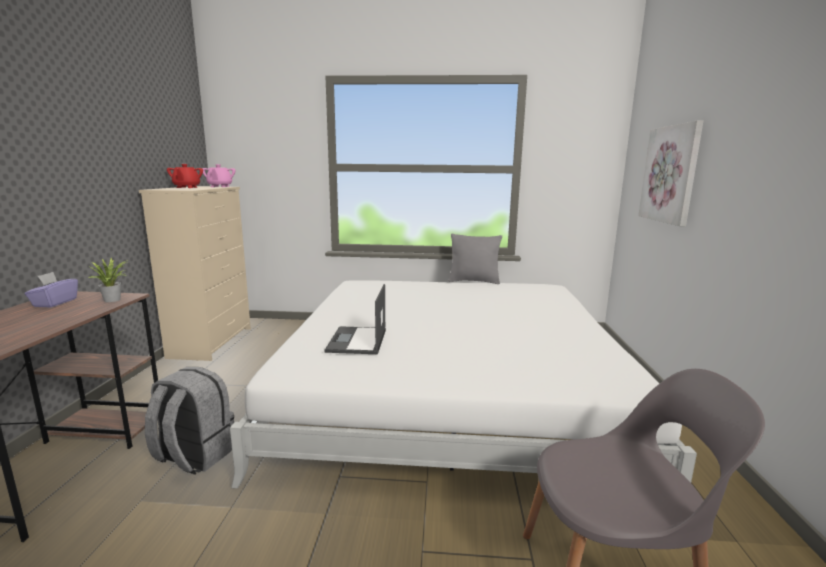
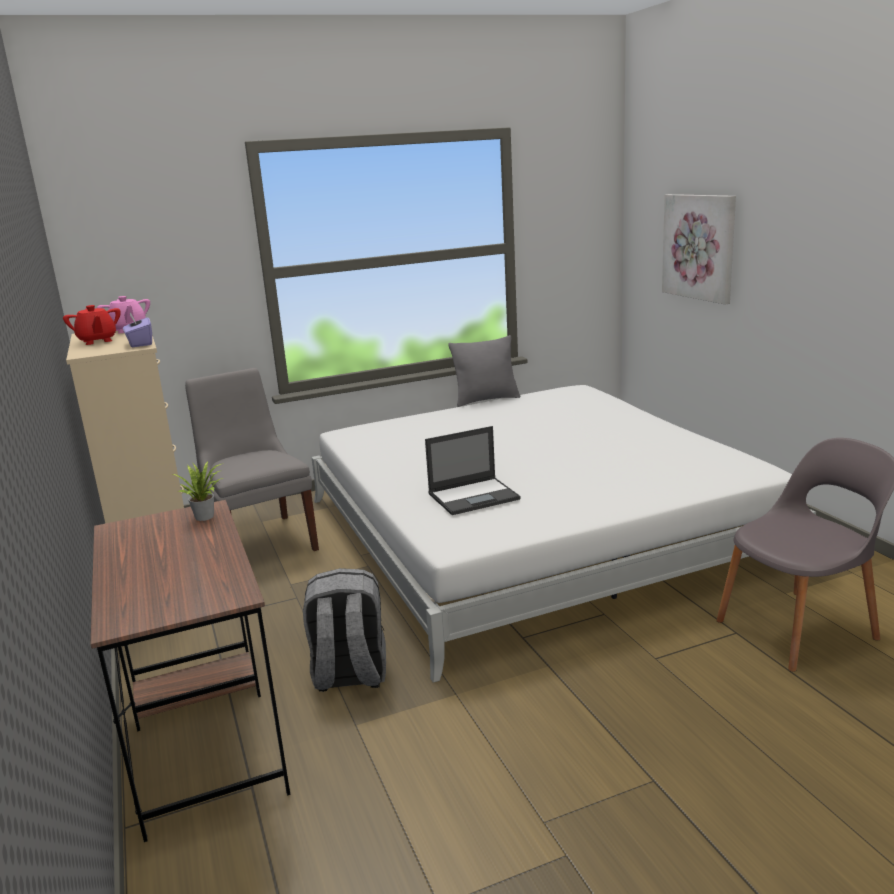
camera: 25 degrees left, 5 degrees up
purple tissue box [24,272,78,307] -> purple tissue box moved to [123,312,152,347]
laptop [324,284,386,354] -> laptop turned 90 degrees counterclockwise [425,426,521,515]
none -> grey chair [185,368,319,551]

